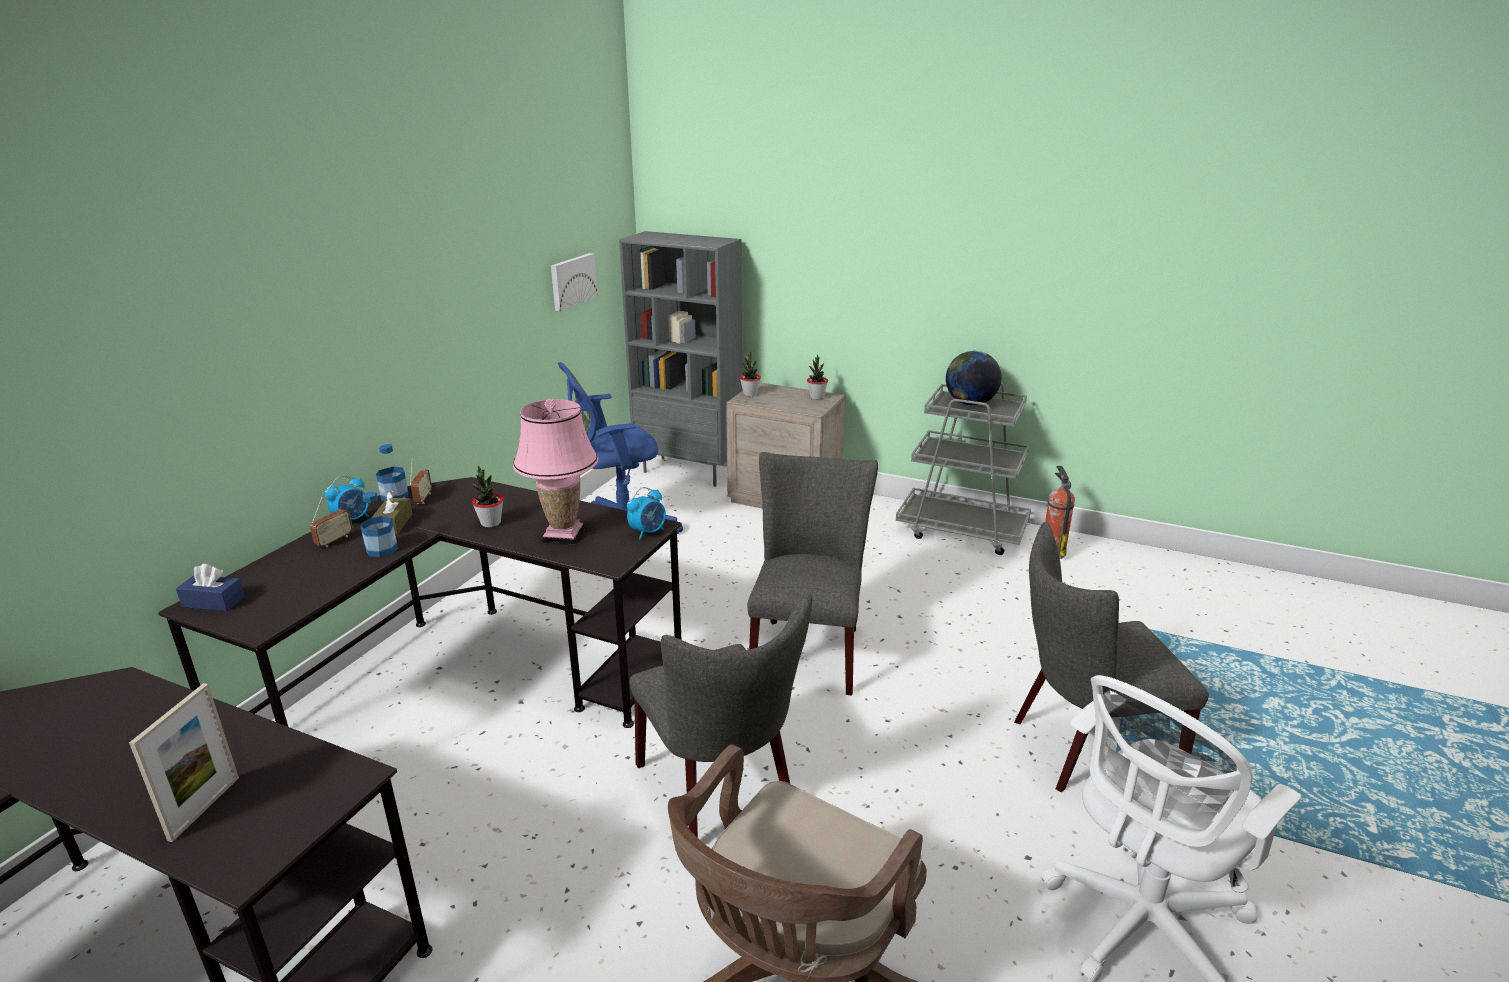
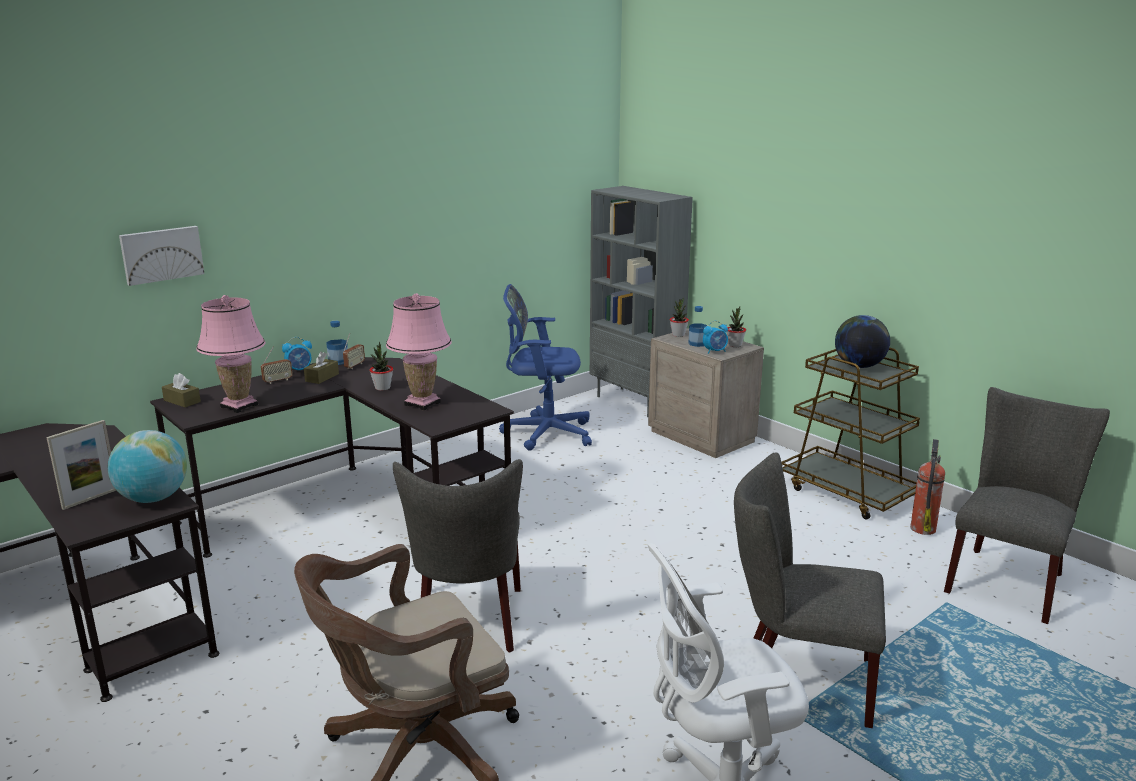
camera: 25 degrees right, 5 degrees down
blue tissue box [176,564,245,611] -> brown tissue box [162,373,201,407]
bottle [360,492,398,557] -> bottle moved to [688,306,707,347]
picture [551,253,598,311] -> picture moved to [119,226,204,286]
alarm clock [627,487,666,540] -> alarm clock moved to [703,321,728,354]
grey chair [747,452,878,696] -> grey chair moved to [944,387,1110,624]
grey cart [896,382,1031,555] -> brown cart [781,348,920,519]
none -> globe [108,430,187,503]
none -> pink table lamp [196,295,266,413]

